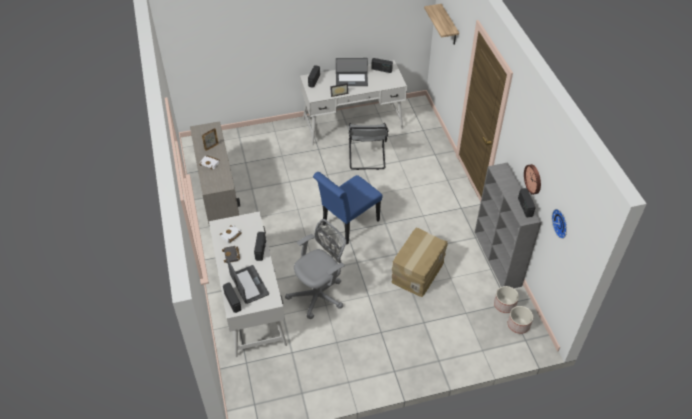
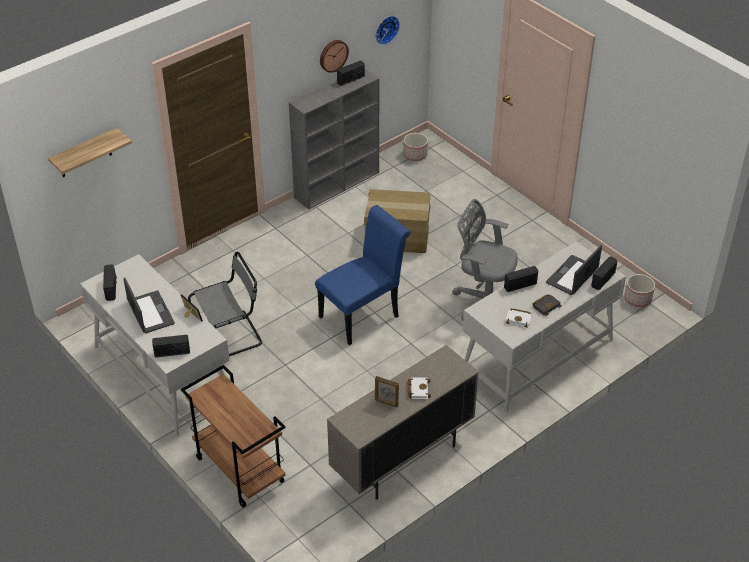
camera: 115 degrees left, 5 degrees down
blue chair [313,172,383,244] -> blue chair turned 60 degrees counterclockwise [315,205,411,345]
planter [494,286,519,313] -> planter moved to [624,274,655,307]
none -> brown cart [181,365,286,508]

